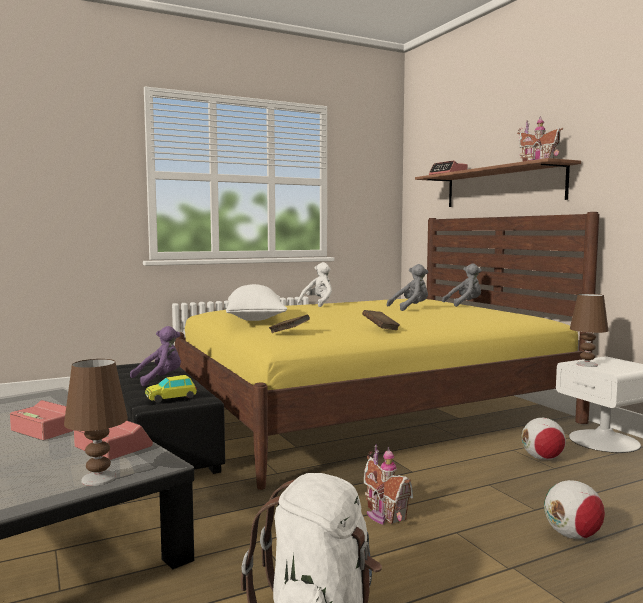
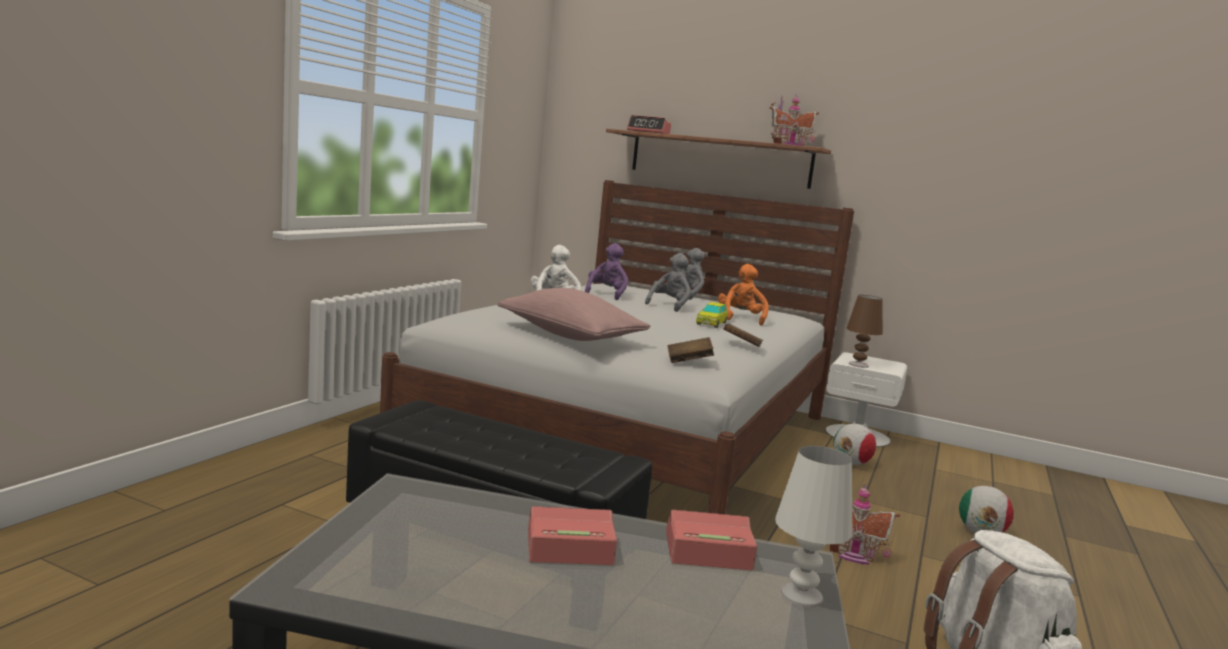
camera: 40 degrees left, 5 degrees up
brown table lamp [64,359,128,486] -> white table lamp [775,446,852,607]
purple plush toy [130,326,181,387] -> purple plush toy moved to [585,243,628,300]
toy car [145,375,197,403] -> toy car moved to [696,302,728,328]
yellow bed [175,212,600,490] -> white bed [380,180,854,514]
white pillow [226,284,287,321] -> pink pillow [497,288,650,341]
none -> orange plush toy [718,264,769,326]

